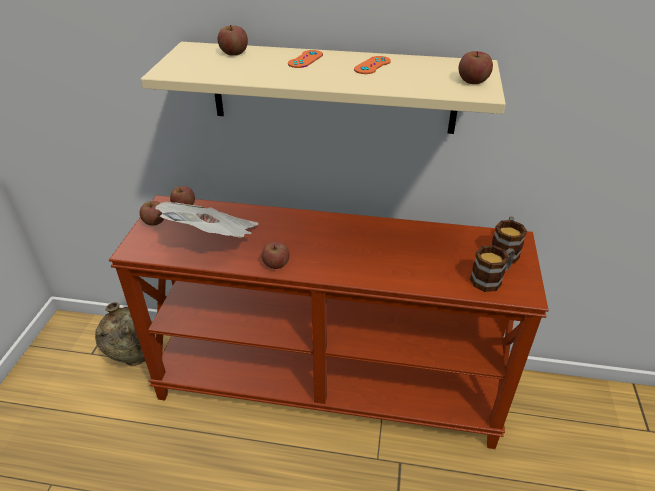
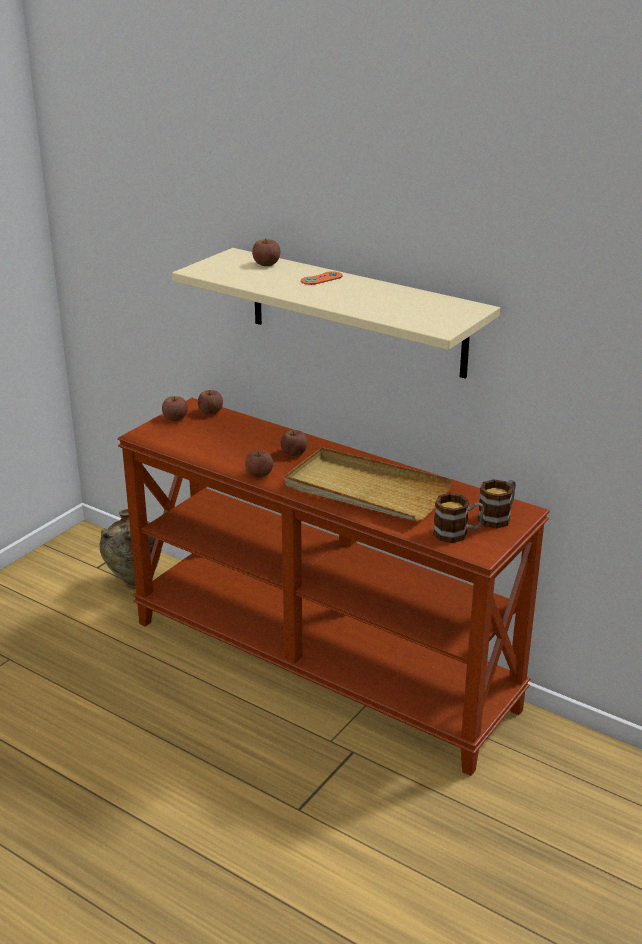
camera: 25 degrees right, 10 degrees down
newspaper [155,202,259,238] -> none
orange game controller [354,56,391,74] -> none
apple [459,51,493,84] -> apple moved to [281,430,308,456]
none -> beige tray [285,447,453,521]

